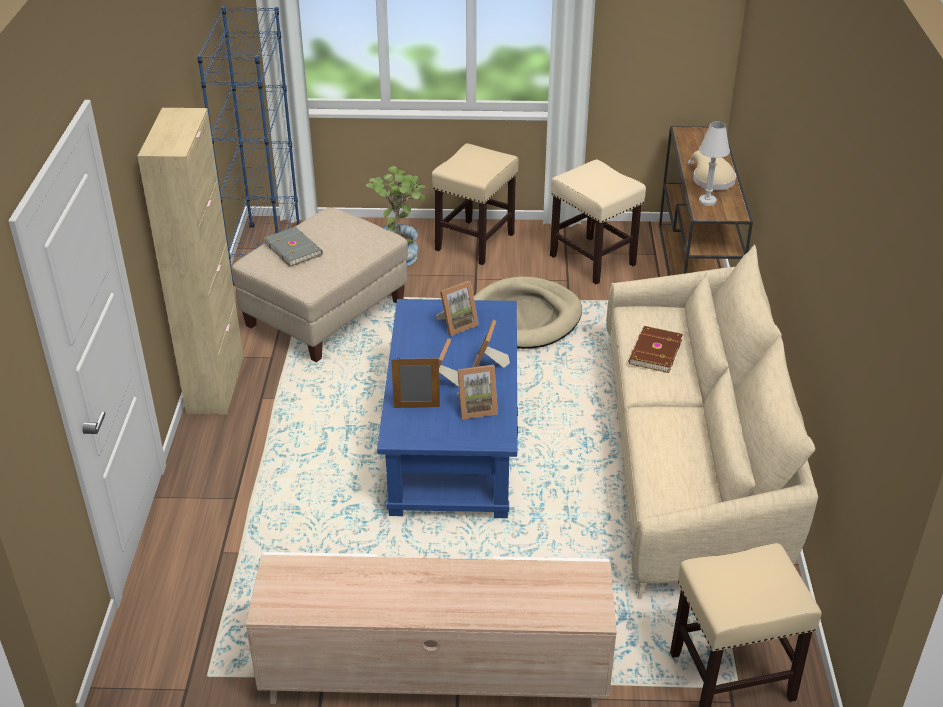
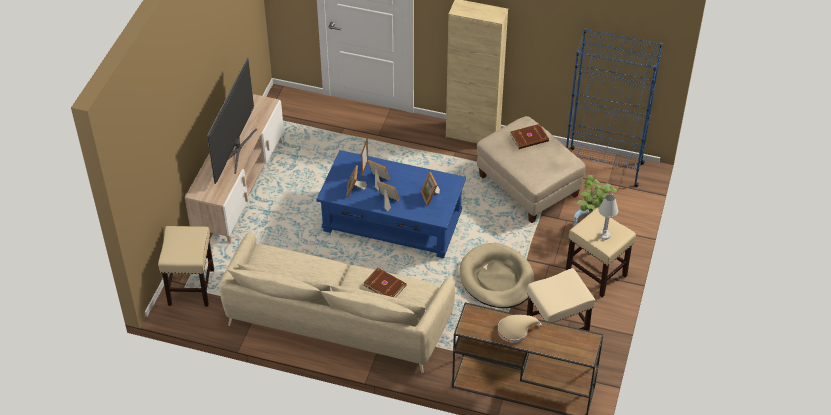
camera: 105 degrees right, 10 degrees up
grey book [264,227,323,267] -> brown book [510,124,549,149]
white table lamp [699,122,730,206] -> white table lamp moved to [599,194,618,240]
none -> television [207,58,257,184]

